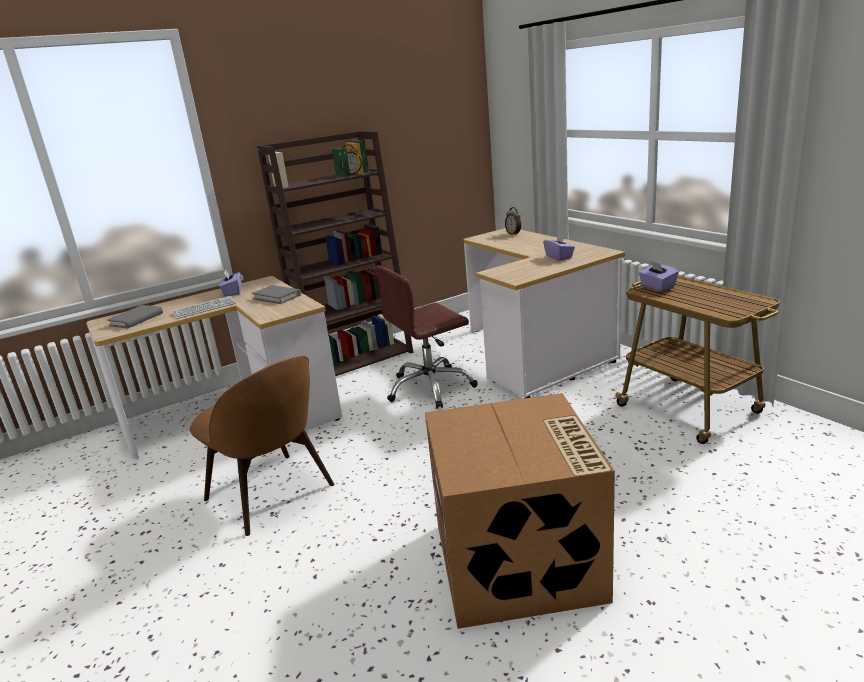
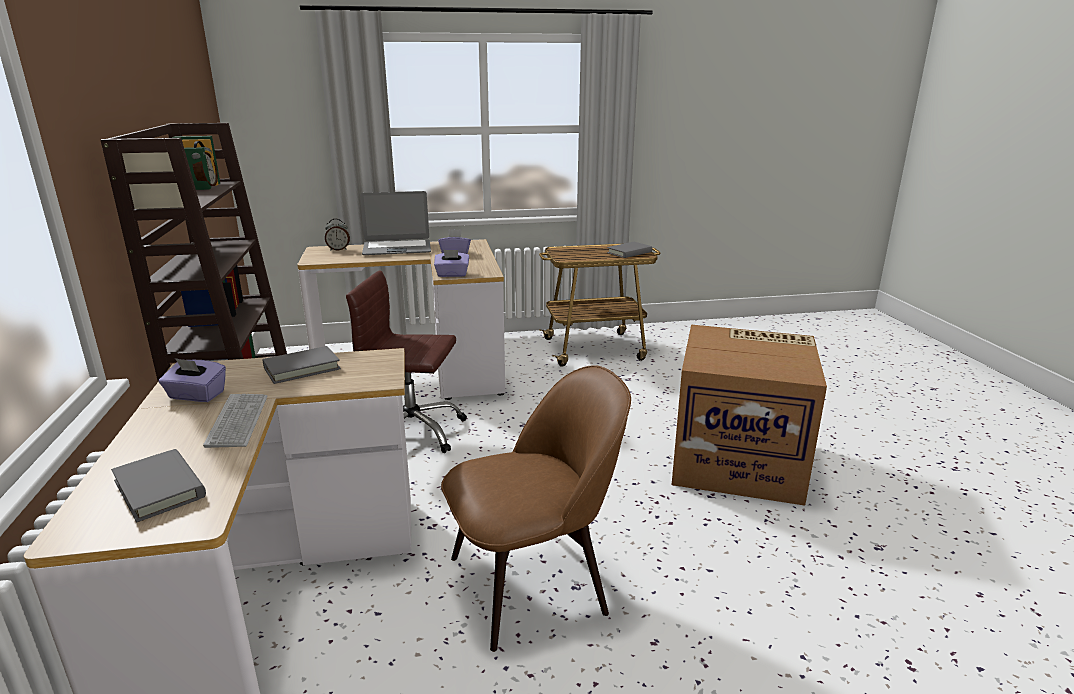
camera: 70 degrees left, 0 degrees up
brown office chair [375,265,478,409] -> brown office chair turned 105 degrees clockwise [346,270,467,453]
purple tissue box [638,261,679,291] -> purple tissue box moved to [434,250,469,277]
none -> laptop [360,191,431,255]
none -> grey book [607,242,652,258]

